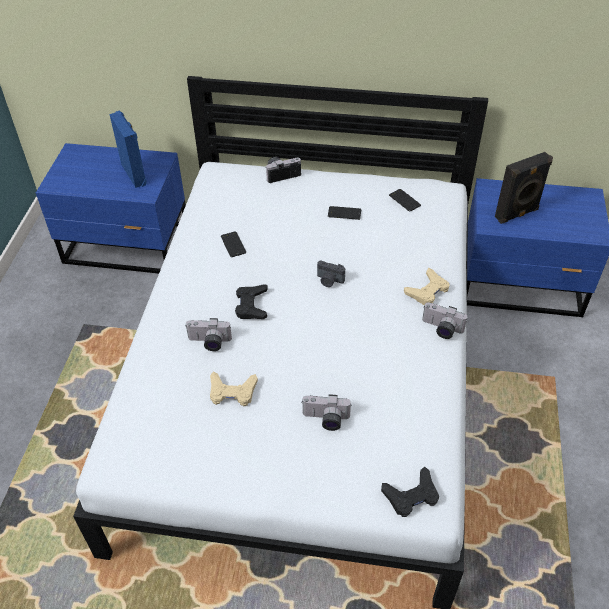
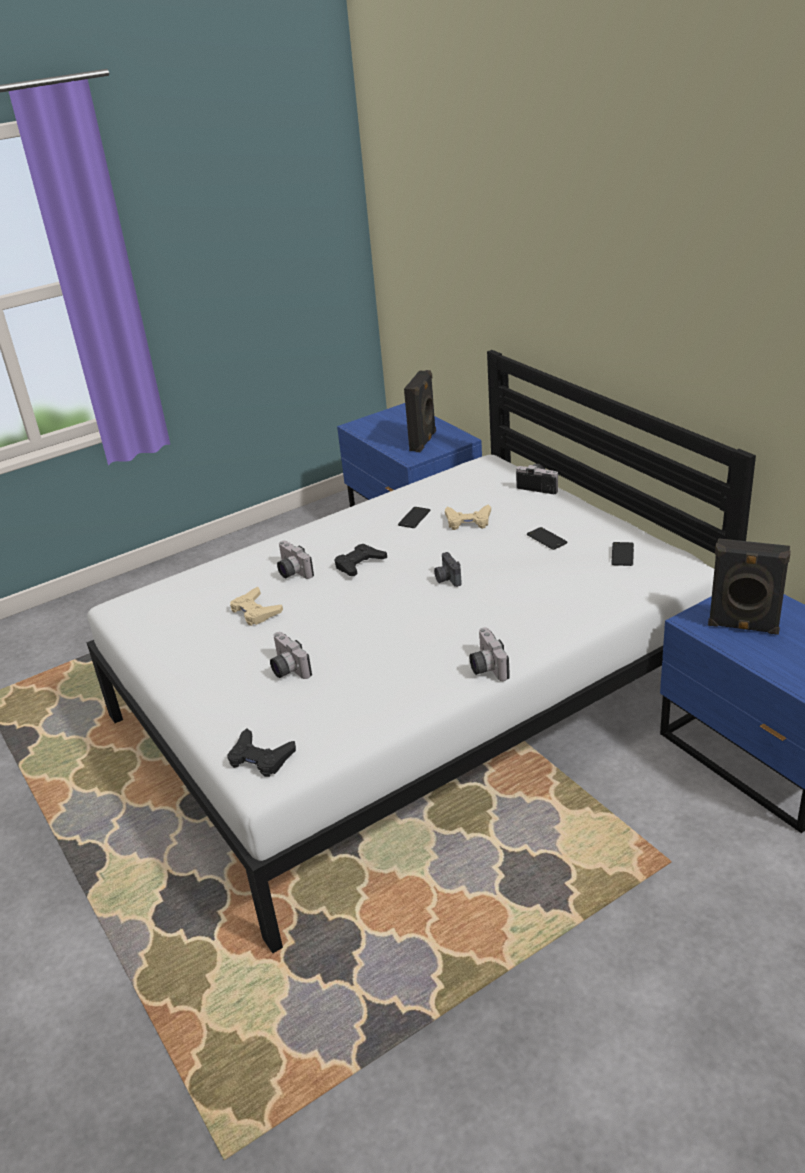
camera: 50 degrees right, 15 degrees down
blue speaker [109,111,147,188] -> black speaker [404,370,436,452]
beige game controller [404,268,450,306] -> beige game controller moved to [445,504,491,530]

